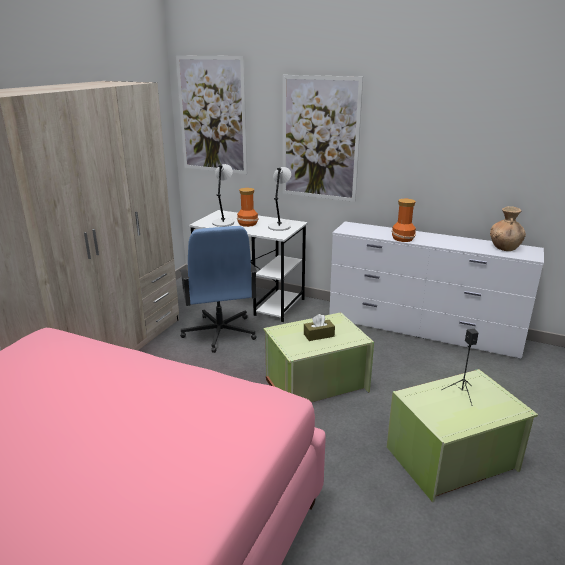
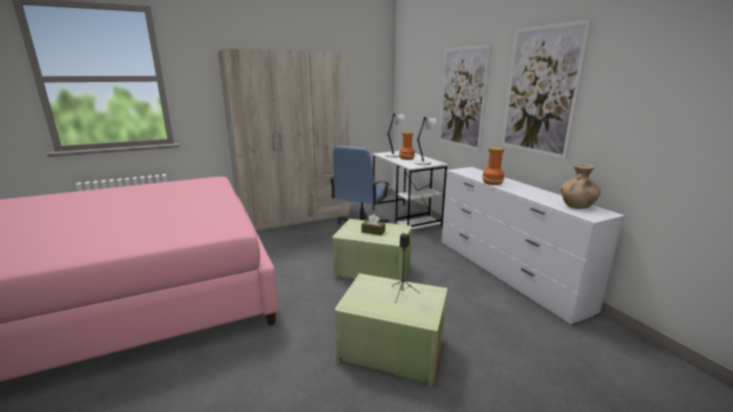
camera: 40 degrees right, 5 degrees down
picture [176,55,247,174] -> picture moved to [502,19,592,159]

